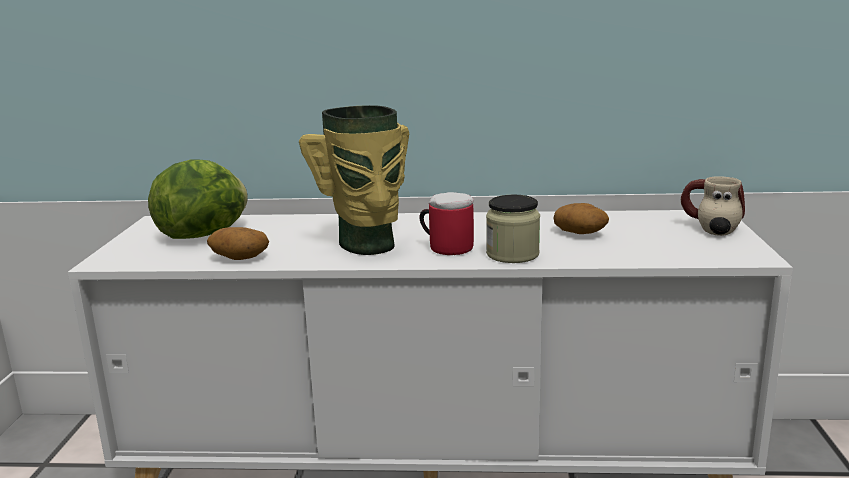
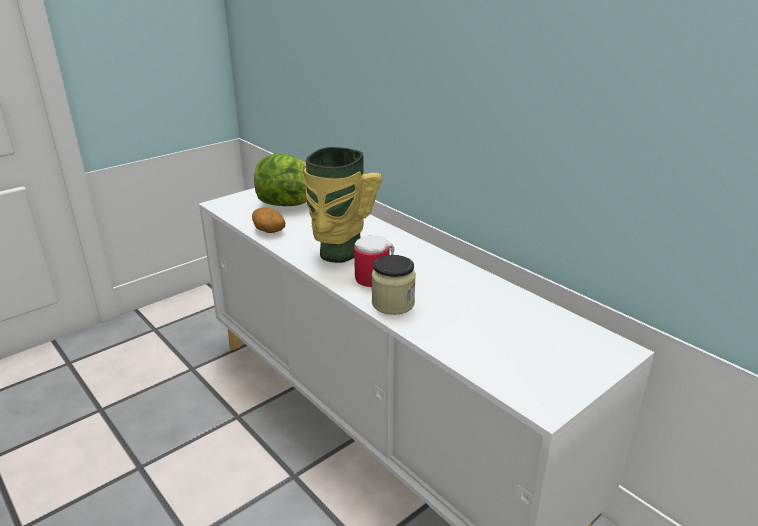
camera: 45 degrees right, 10 degrees up
potato [554,203,609,234] -> none
mug [681,177,745,236] -> none

